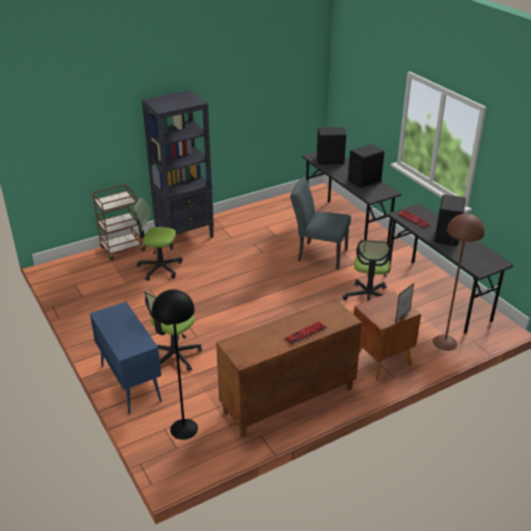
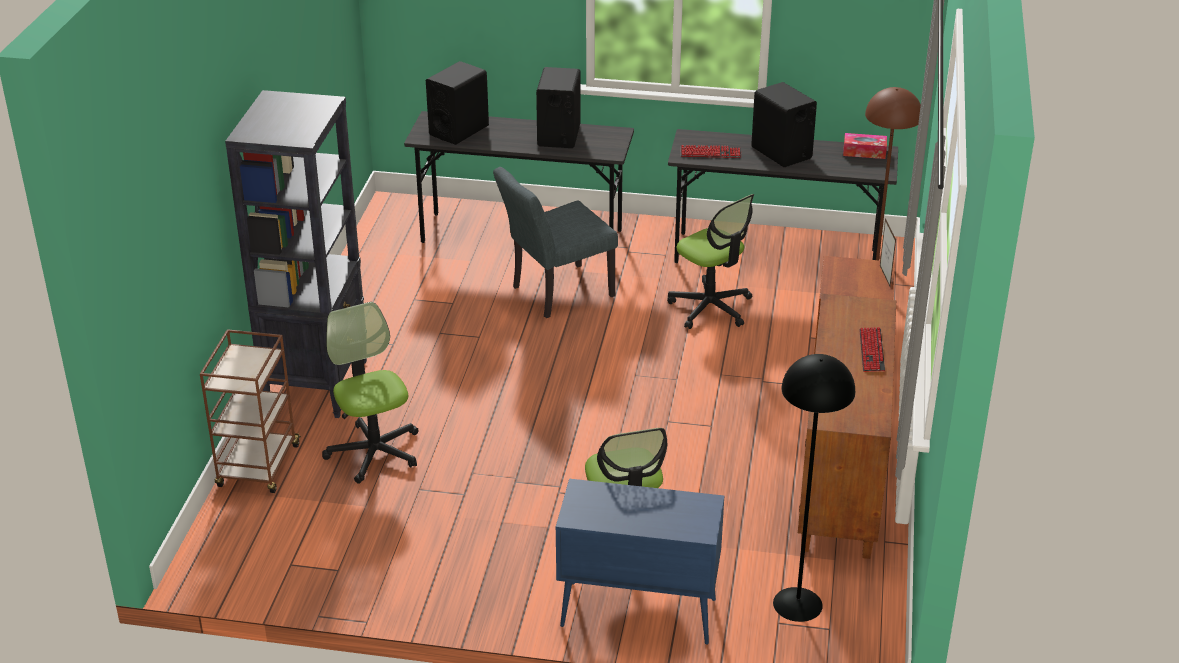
camera: 50 degrees left, 0 degrees up
office chair [134,197,183,281] -> office chair turned 105 degrees clockwise [322,302,419,484]
none -> tissue box [843,133,887,159]

